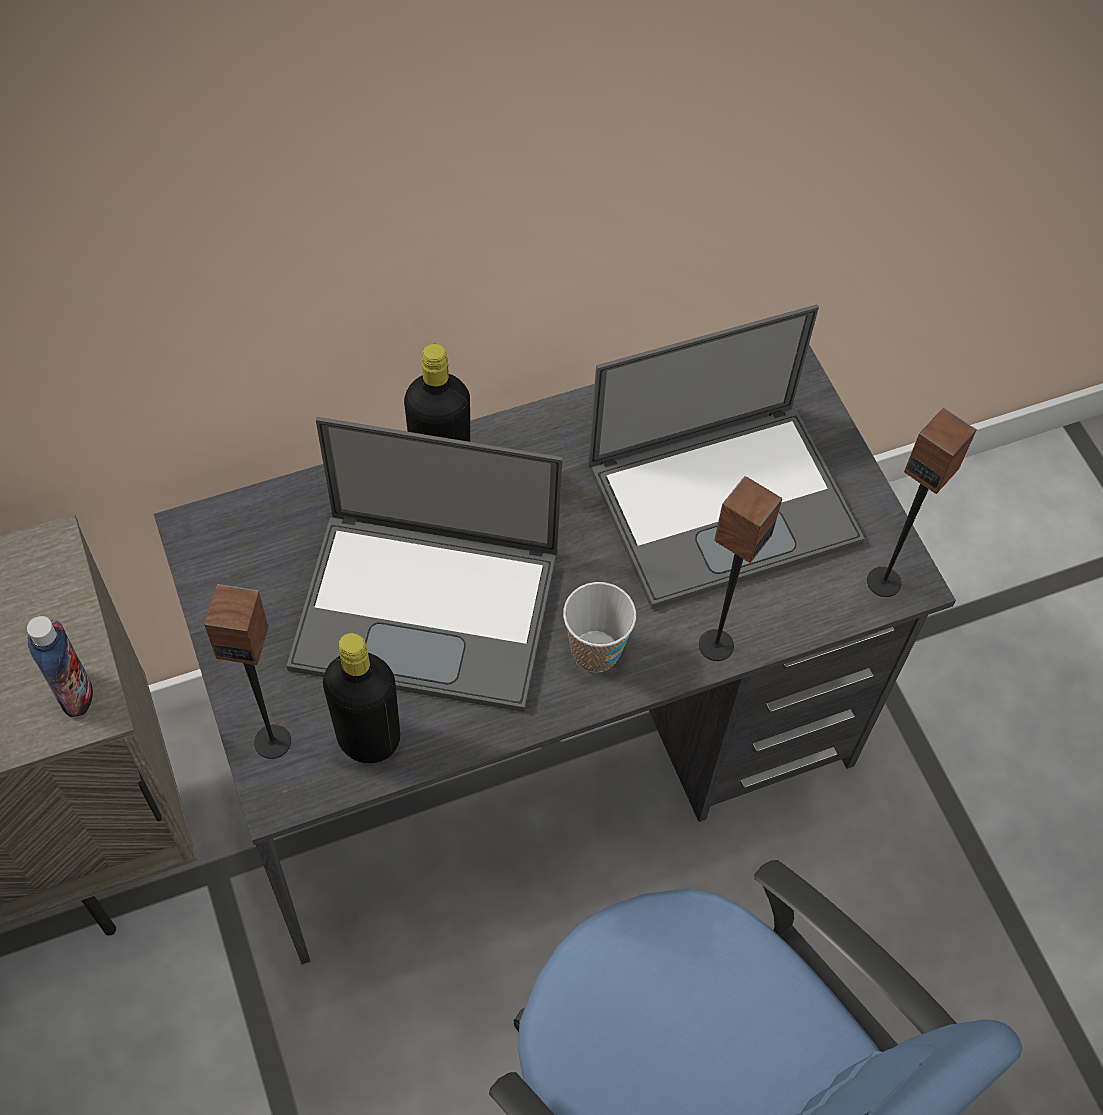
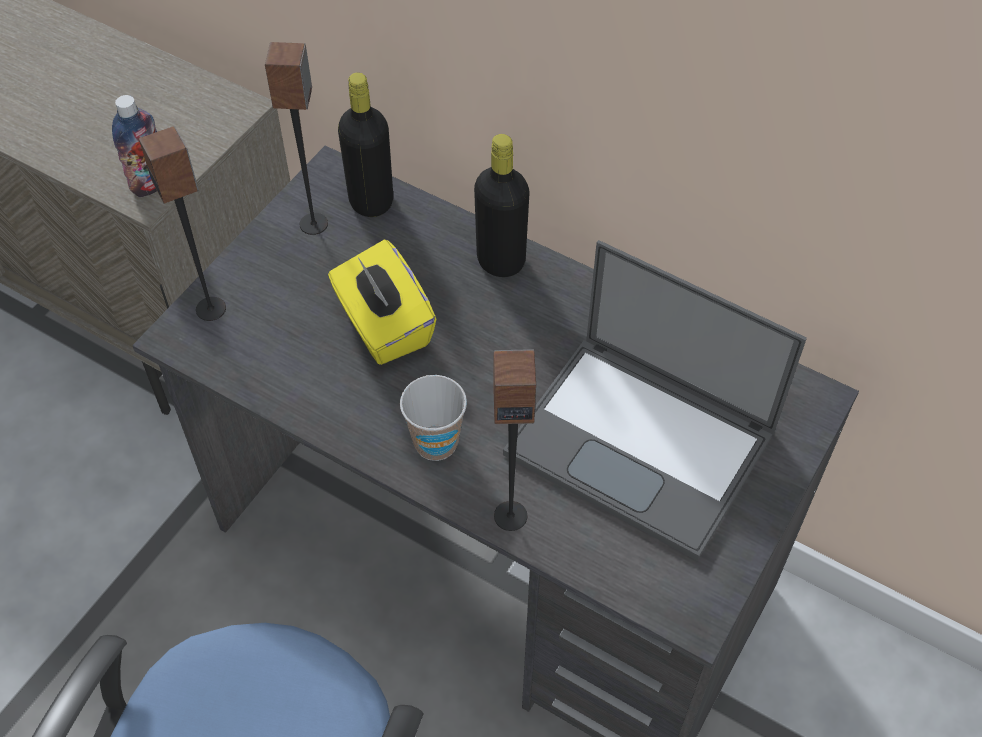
camera: 55 degrees right, 5 degrees down
laptop [287,417,563,712] -> yellow tissue box [328,240,437,365]
black bottle [323,633,400,763] -> black bottle moved to [338,72,393,217]
speaker [867,408,977,597] -> speaker moved to [265,42,328,235]

